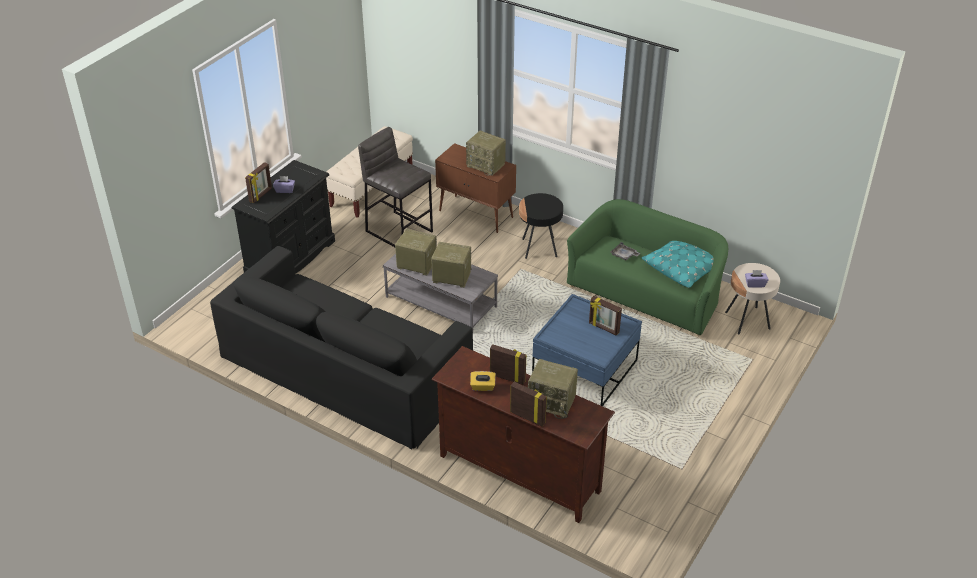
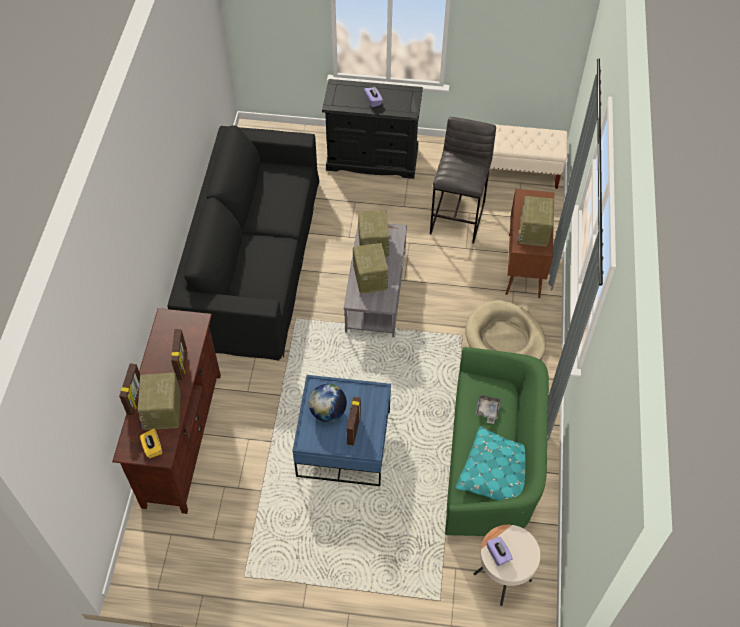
camera: 65 degrees right, 15 degrees up
picture frame [245,162,272,203] -> none
yellow tissue box [470,371,496,391] -> yellow tissue box moved to [140,428,162,458]
black side table [519,193,563,259] -> beige dog bed [465,300,546,360]
none -> globe [309,384,347,422]

